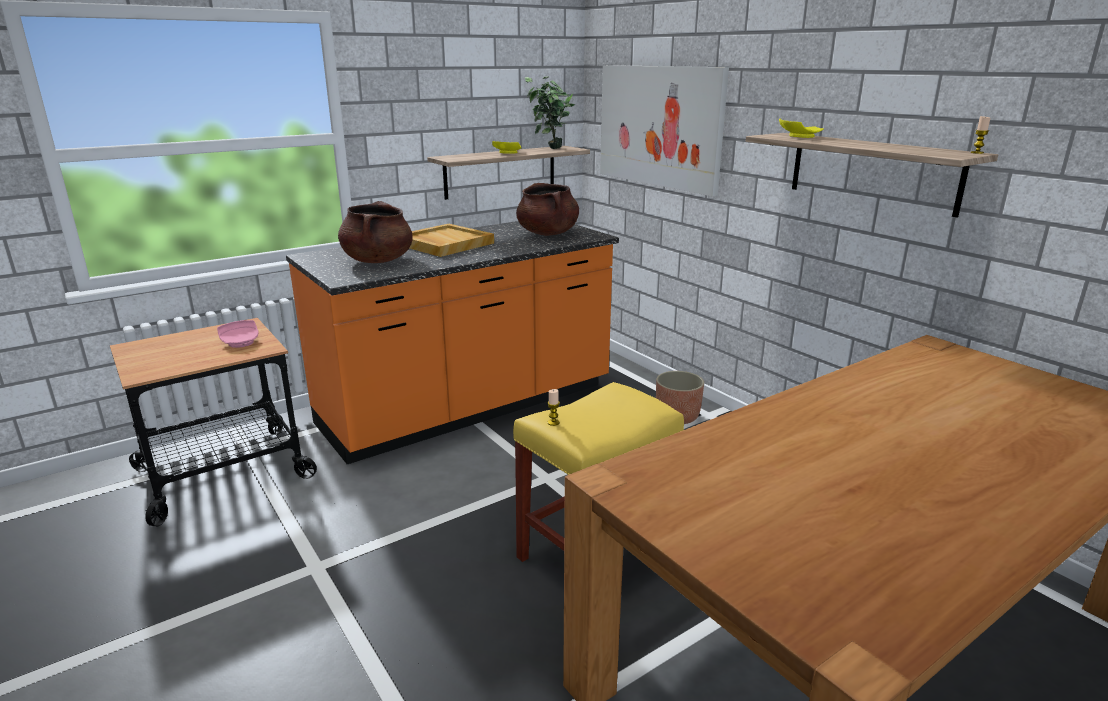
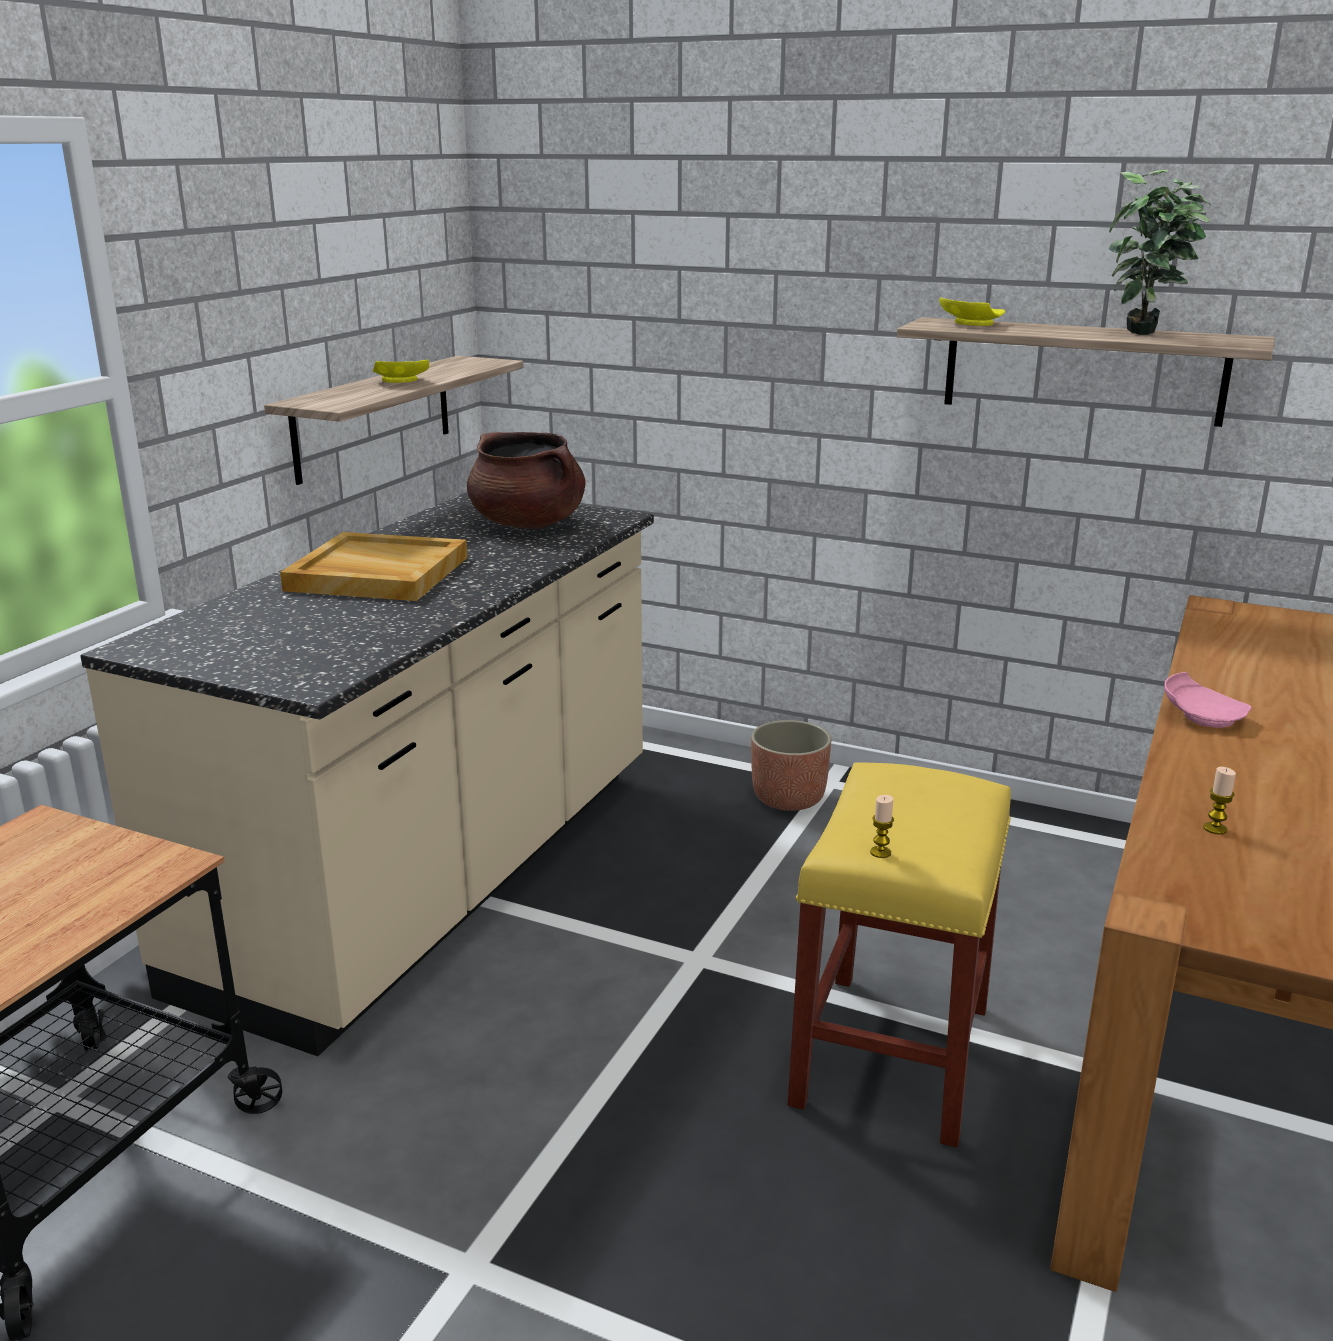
camera: 30 degrees left, 0 degrees up
pink plate [217,320,259,348] -> pink plate moved to [1164,672,1252,728]
orange counter [286,221,619,464] -> beige counter [80,492,654,1056]
brown cooking pot [338,201,413,263] -> none
potted plant [525,77,575,149] -> potted plant moved to [1109,170,1211,335]
picture [600,65,729,197] -> none
candle [971,116,991,154] -> candle moved to [1203,767,1236,835]

